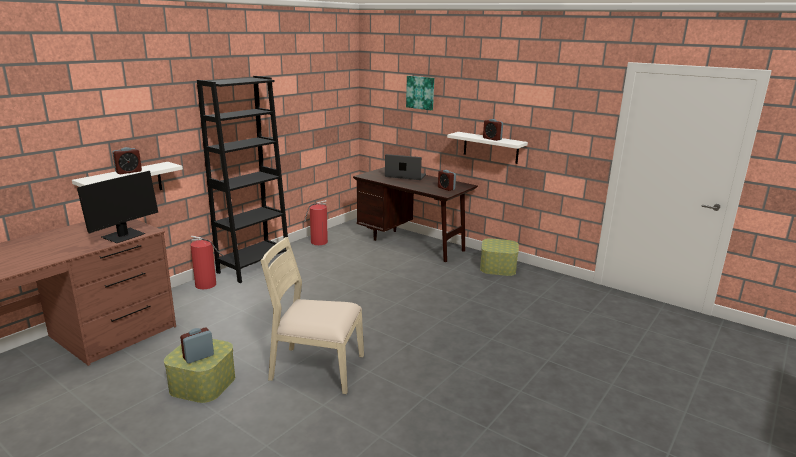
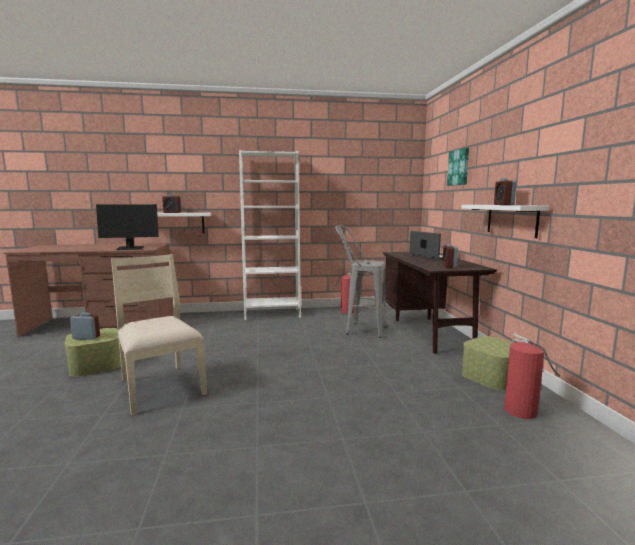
camera: 45 degrees right, 10 degrees down
fire extinguisher [190,235,224,289] -> fire extinguisher moved to [504,333,560,419]
black bookcase [197,76,288,283] -> white bookcase [239,150,301,320]
none -> grey stool [335,225,387,338]

